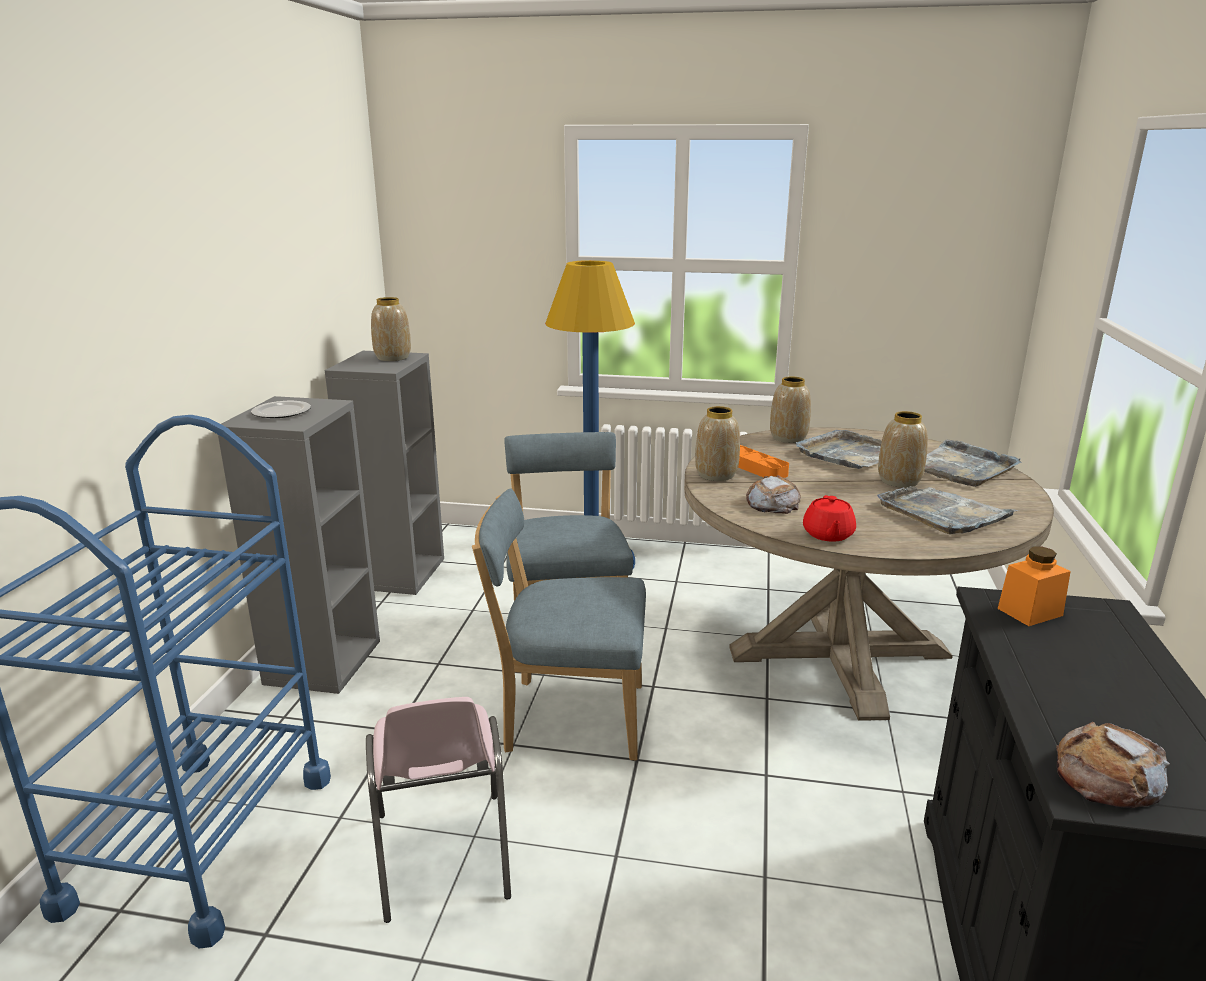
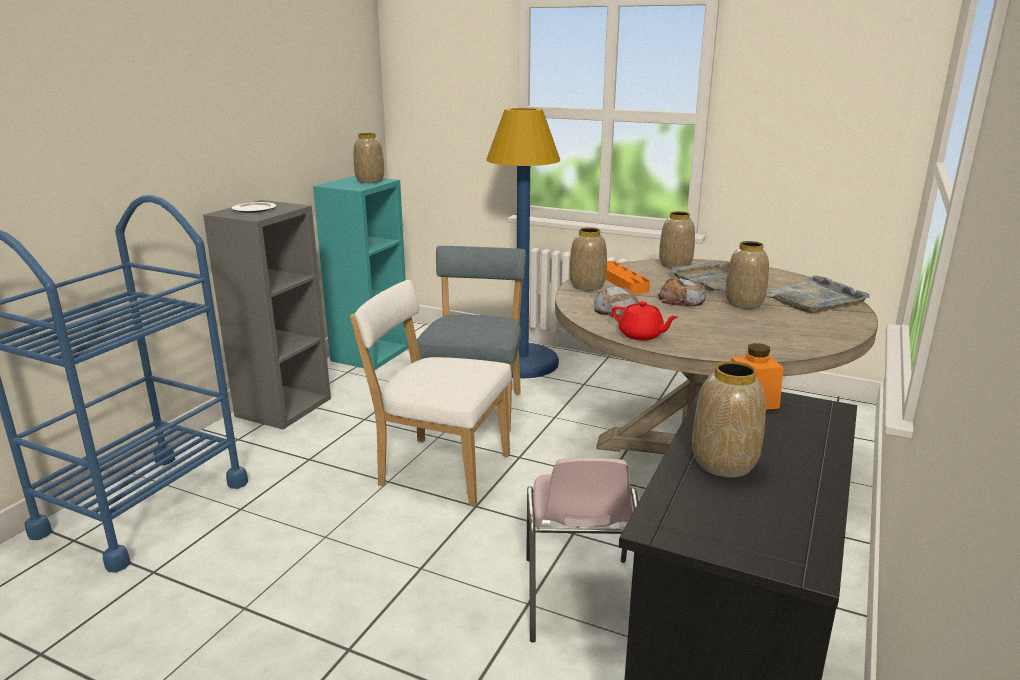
camera: 15 degrees right, 0 degrees up
grey bookcase [325,351,444,595] -> turquoise bookcase [313,176,409,370]
pink chair [366,697,511,923] -> pink chair moved to [526,458,639,642]
blue chair [472,488,646,760] -> white chair [350,280,512,506]
red teapot [803,495,856,542] -> red teapot turned 75 degrees counterclockwise [612,301,678,340]
grey tray [877,486,1020,534] -> none
bread [1056,722,1170,808] -> bread moved to [658,278,706,306]
none -> vase [692,361,766,478]

